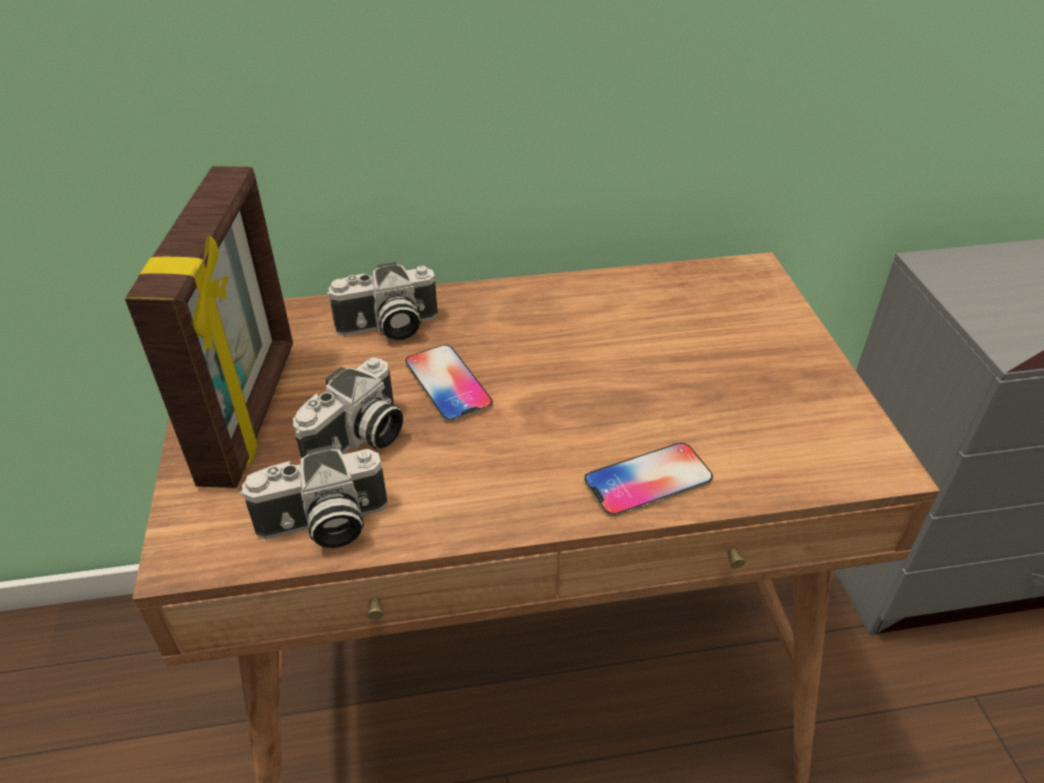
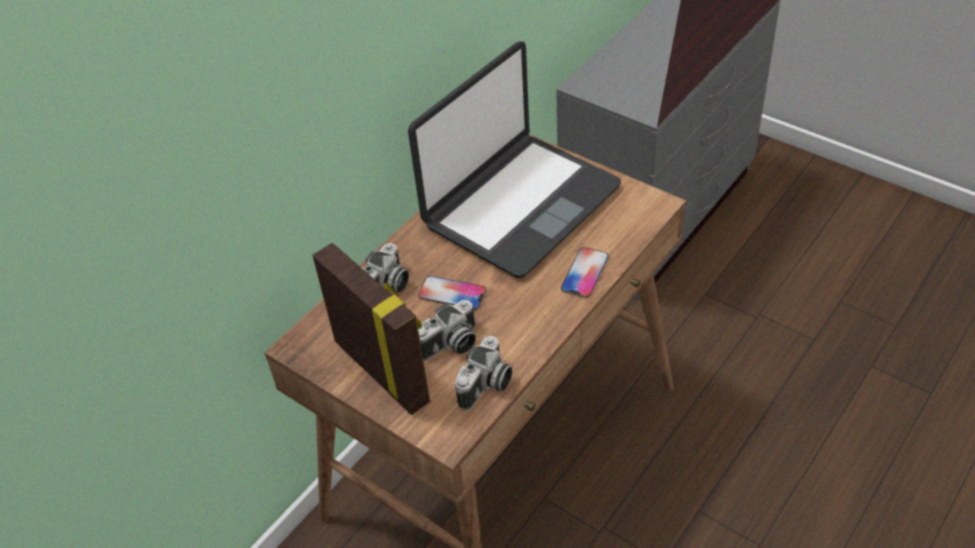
camera: 40 degrees left, 5 degrees up
camera [293,358,403,458] -> camera turned 60 degrees clockwise [418,300,476,361]
none -> laptop [408,41,621,278]

